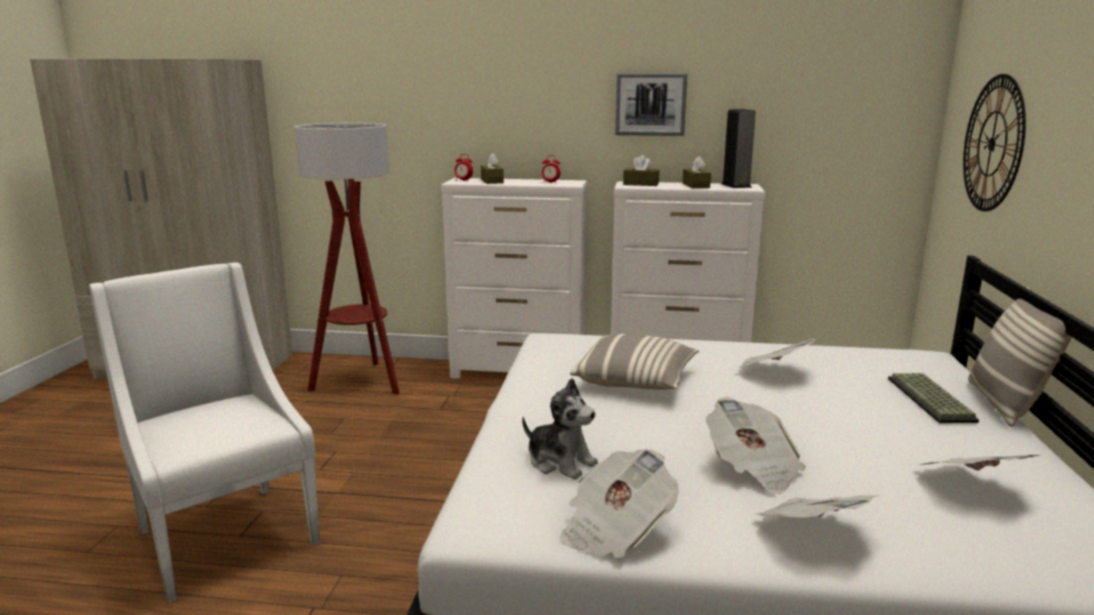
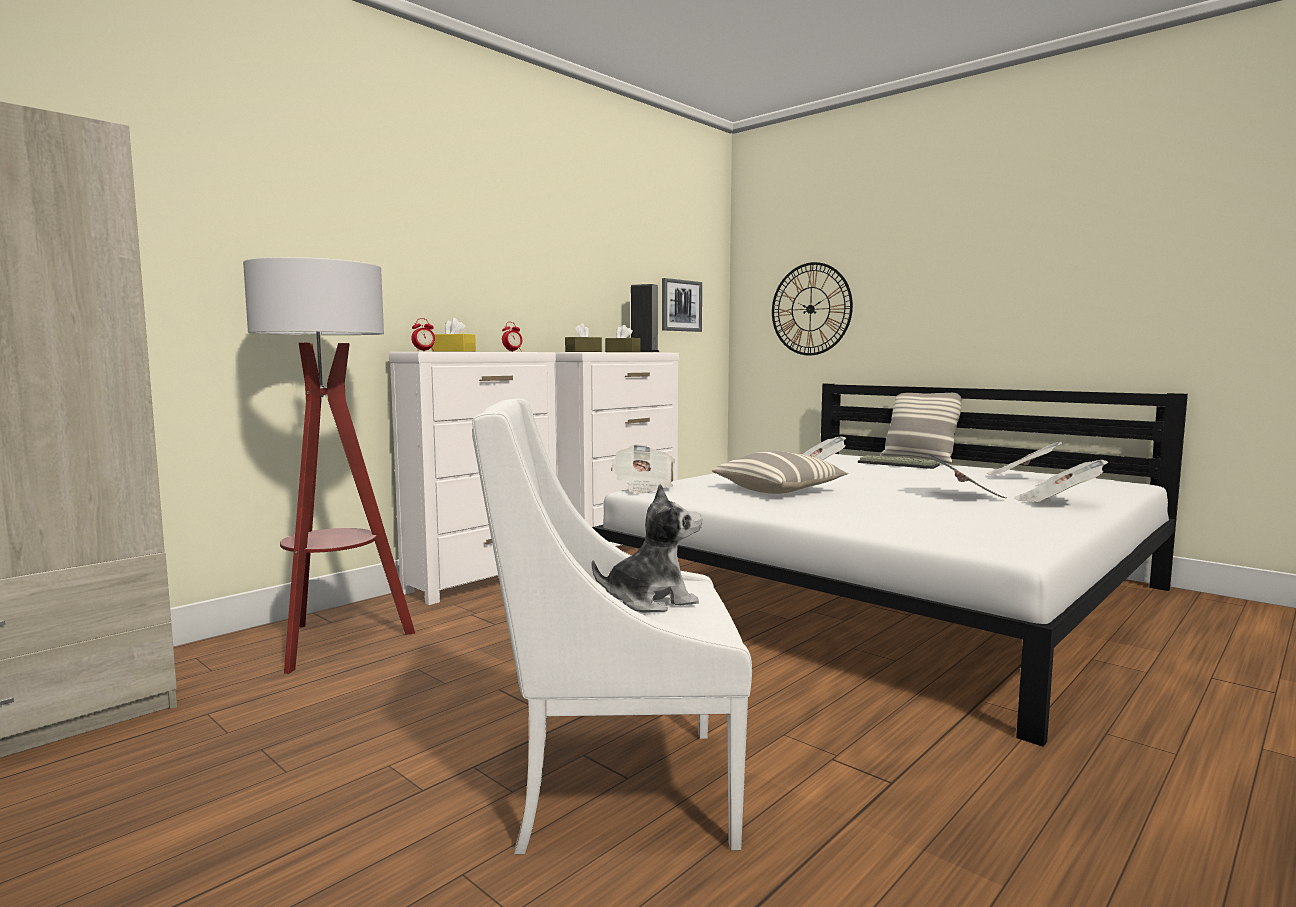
camera: 55 degrees left, 10 degrees down
brown tissue box [481,153,504,184] -> yellow tissue box [432,318,476,352]
plush toy [522,378,598,479] -> plush toy moved to [592,484,702,612]
newspaper [560,449,679,558] -> newspaper moved to [611,444,675,494]
picture [615,73,687,136] -> picture moved to [662,278,702,332]

